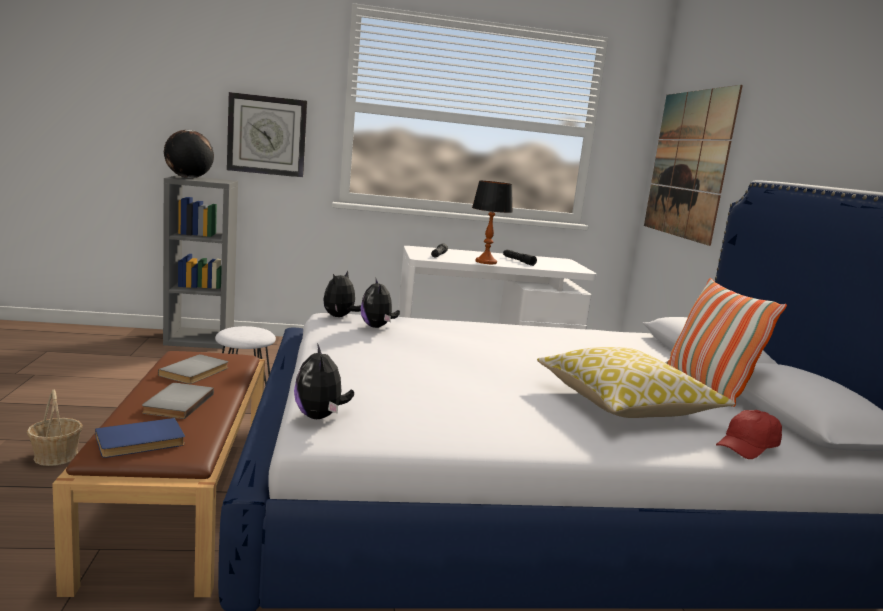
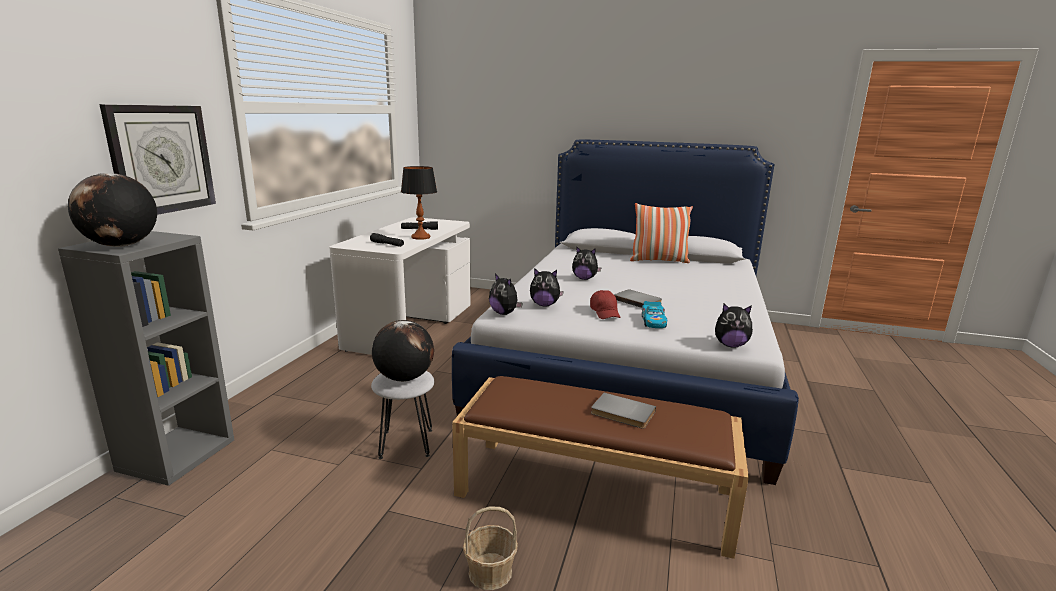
camera: 65 degrees left, 5 degrees up
blue book [95,418,185,458] -> none
grey book [158,354,228,384] -> grey book moved to [614,289,662,308]
pillow [537,347,735,418] -> none
picture [644,85,743,246] -> none
red cap [716,410,782,459] -> red cap moved to [590,290,621,319]
none -> globe [372,320,434,382]
none -> plush toy [572,246,602,280]
none -> toy car [642,301,667,328]

